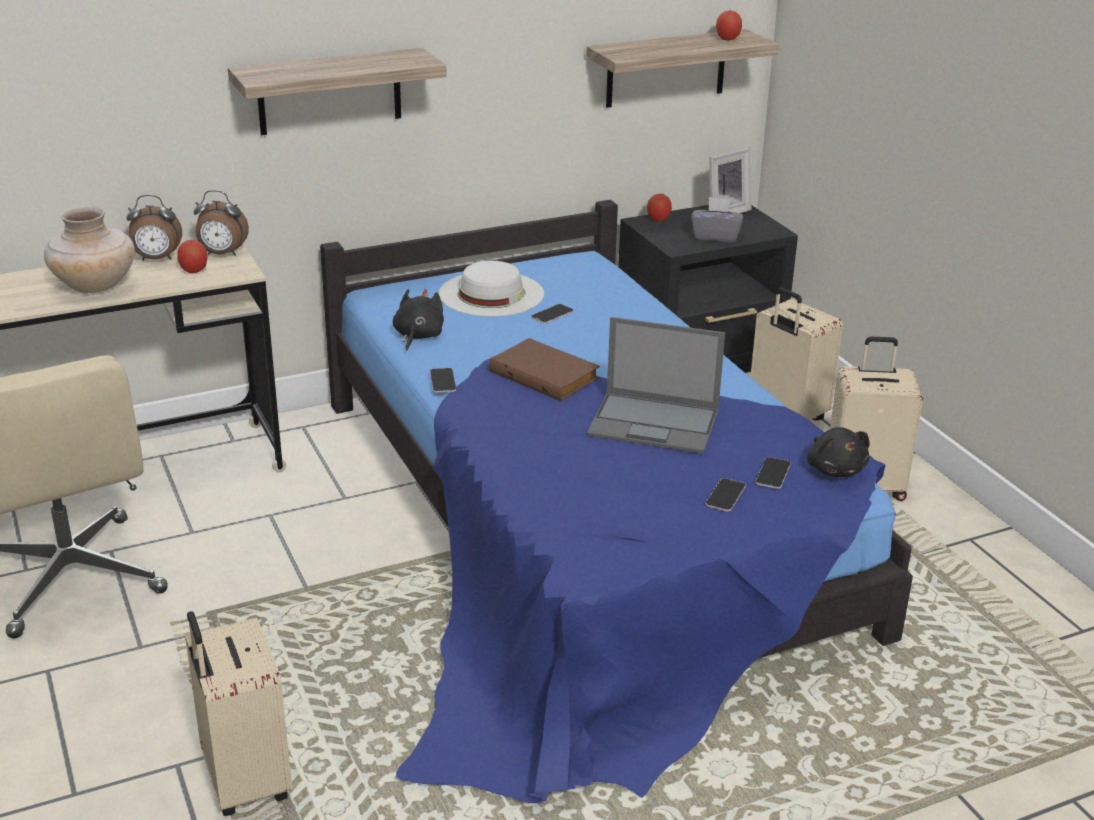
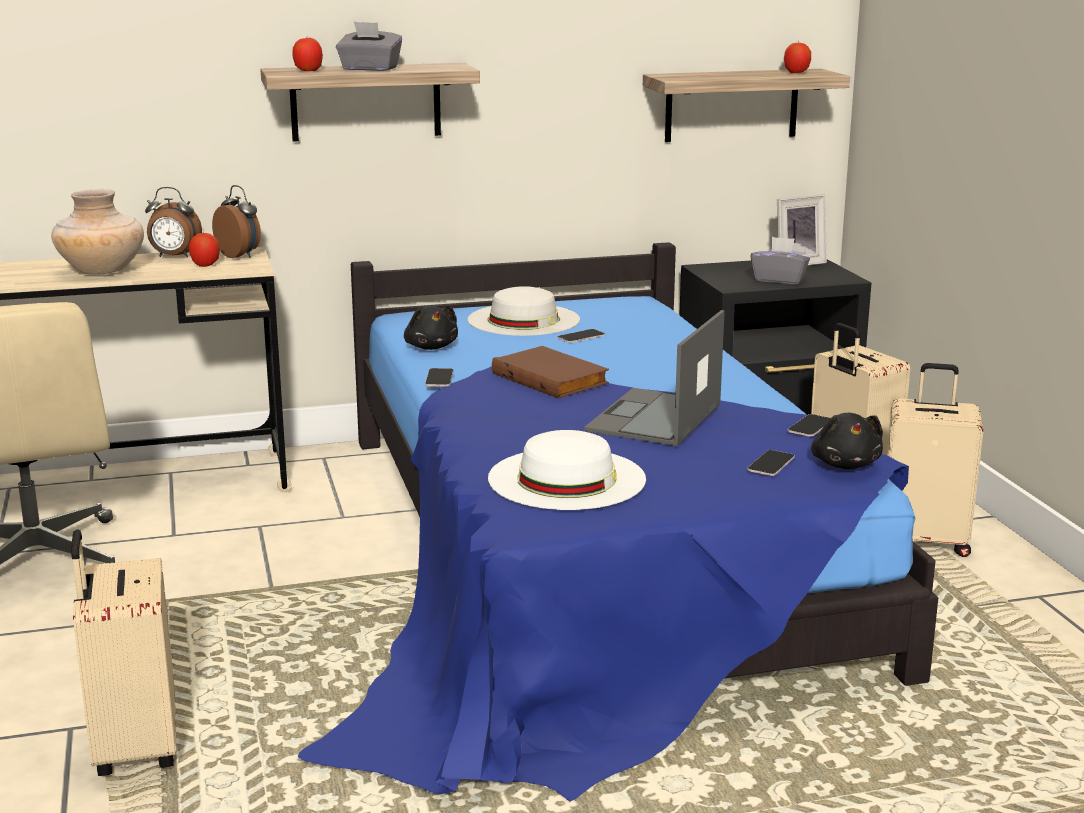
camera: 10 degrees right, 10 degrees down
alarm clock [194,190,249,256] -> alarm clock turned 150 degrees counterclockwise [212,185,261,258]
black plush toy [393,288,444,351] -> black plush toy turned 135 degrees clockwise [404,305,458,350]
laptop [587,317,725,454] -> laptop turned 90 degrees clockwise [584,310,725,446]
apple [647,193,672,222] -> apple moved to [292,38,323,71]
phone [706,478,746,512] -> phone moved to [788,414,831,437]
none -> grey tissue box [336,22,402,71]
none -> white hat [488,430,646,510]

